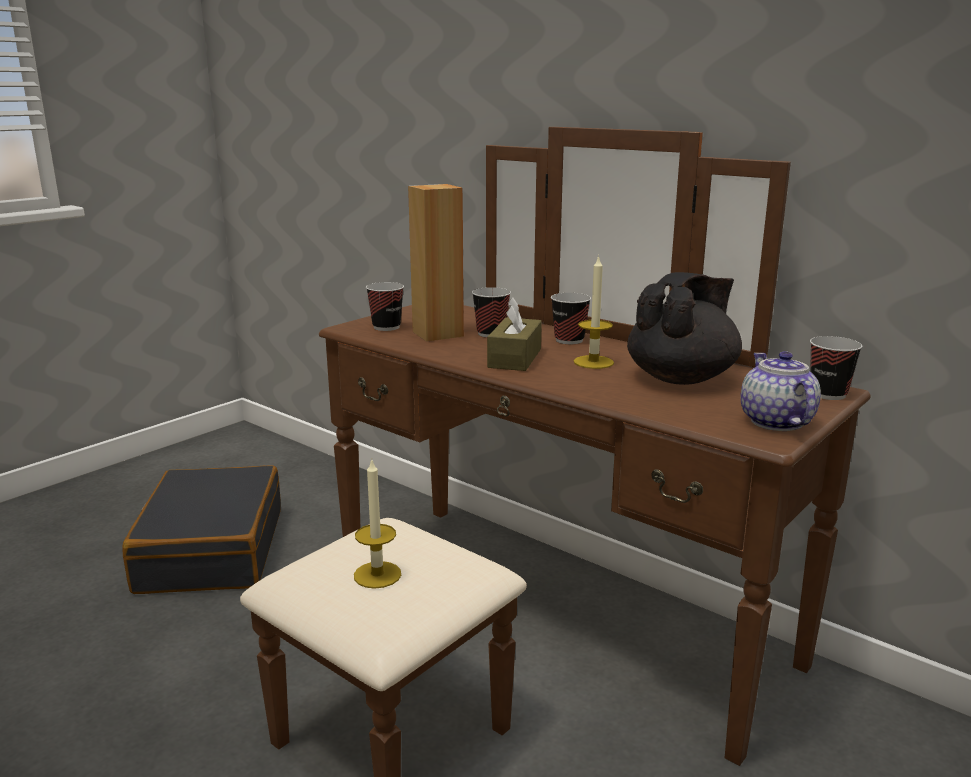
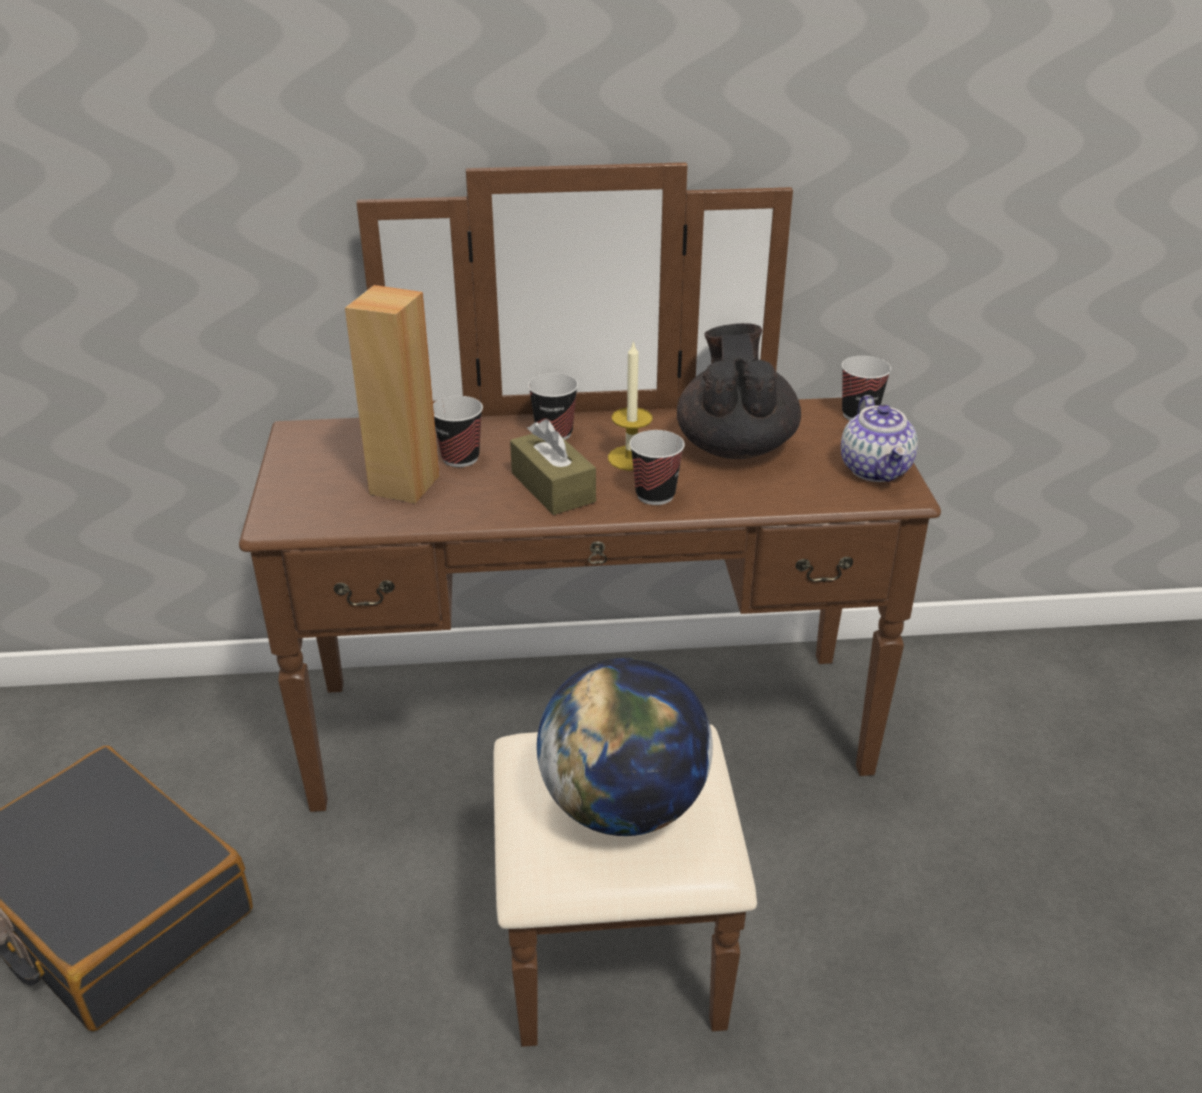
camera: 45 degrees left, 15 degrees up
candle [354,459,401,589] -> globe [537,658,713,836]
cup [366,282,404,331] -> cup moved to [630,430,685,505]
teapot [740,351,821,431] -> teapot turned 135 degrees counterclockwise [841,395,918,482]

